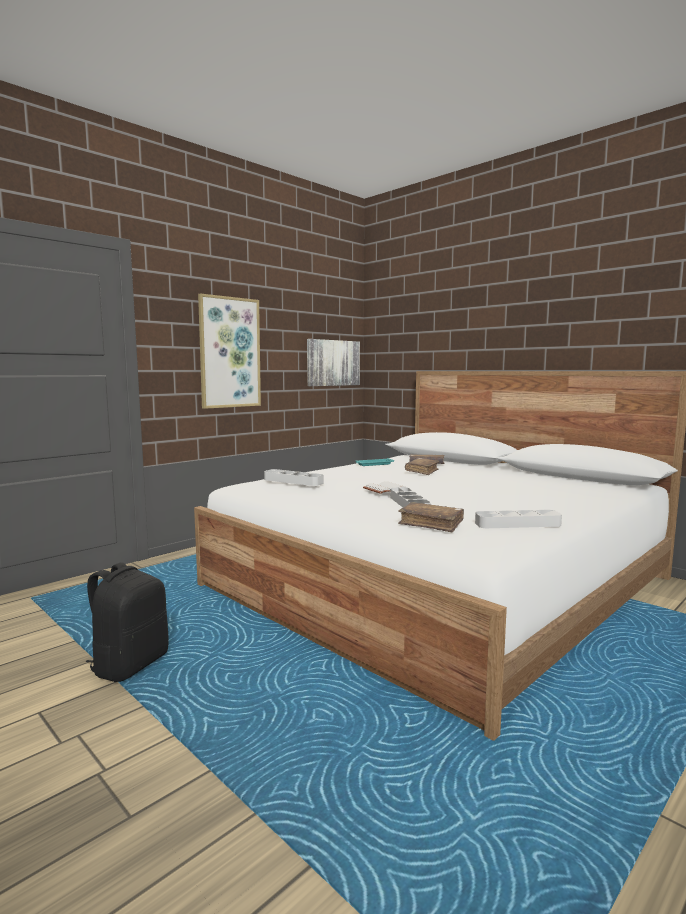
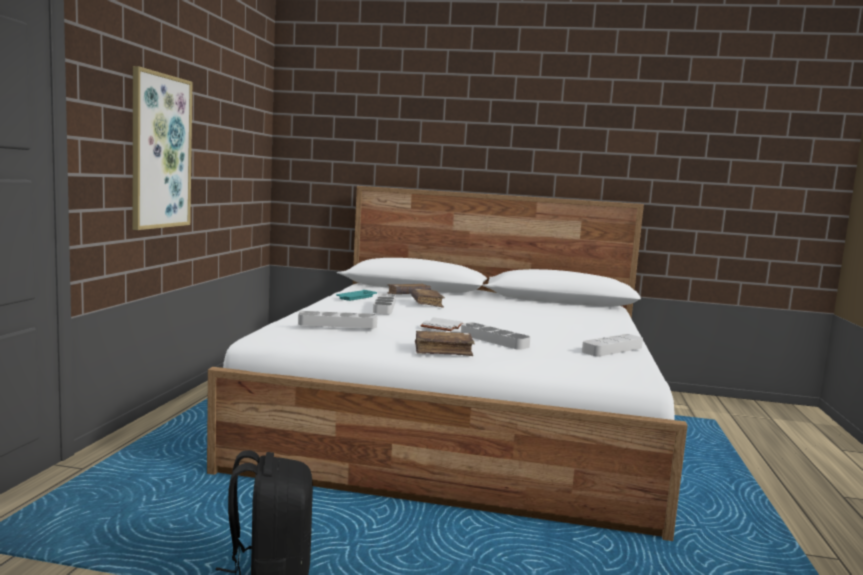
camera: 35 degrees left, 0 degrees up
picture [307,339,360,386] -> none
brown book [398,502,464,532] -> brown book moved to [415,331,475,356]
none -> grey tray [373,293,396,314]

